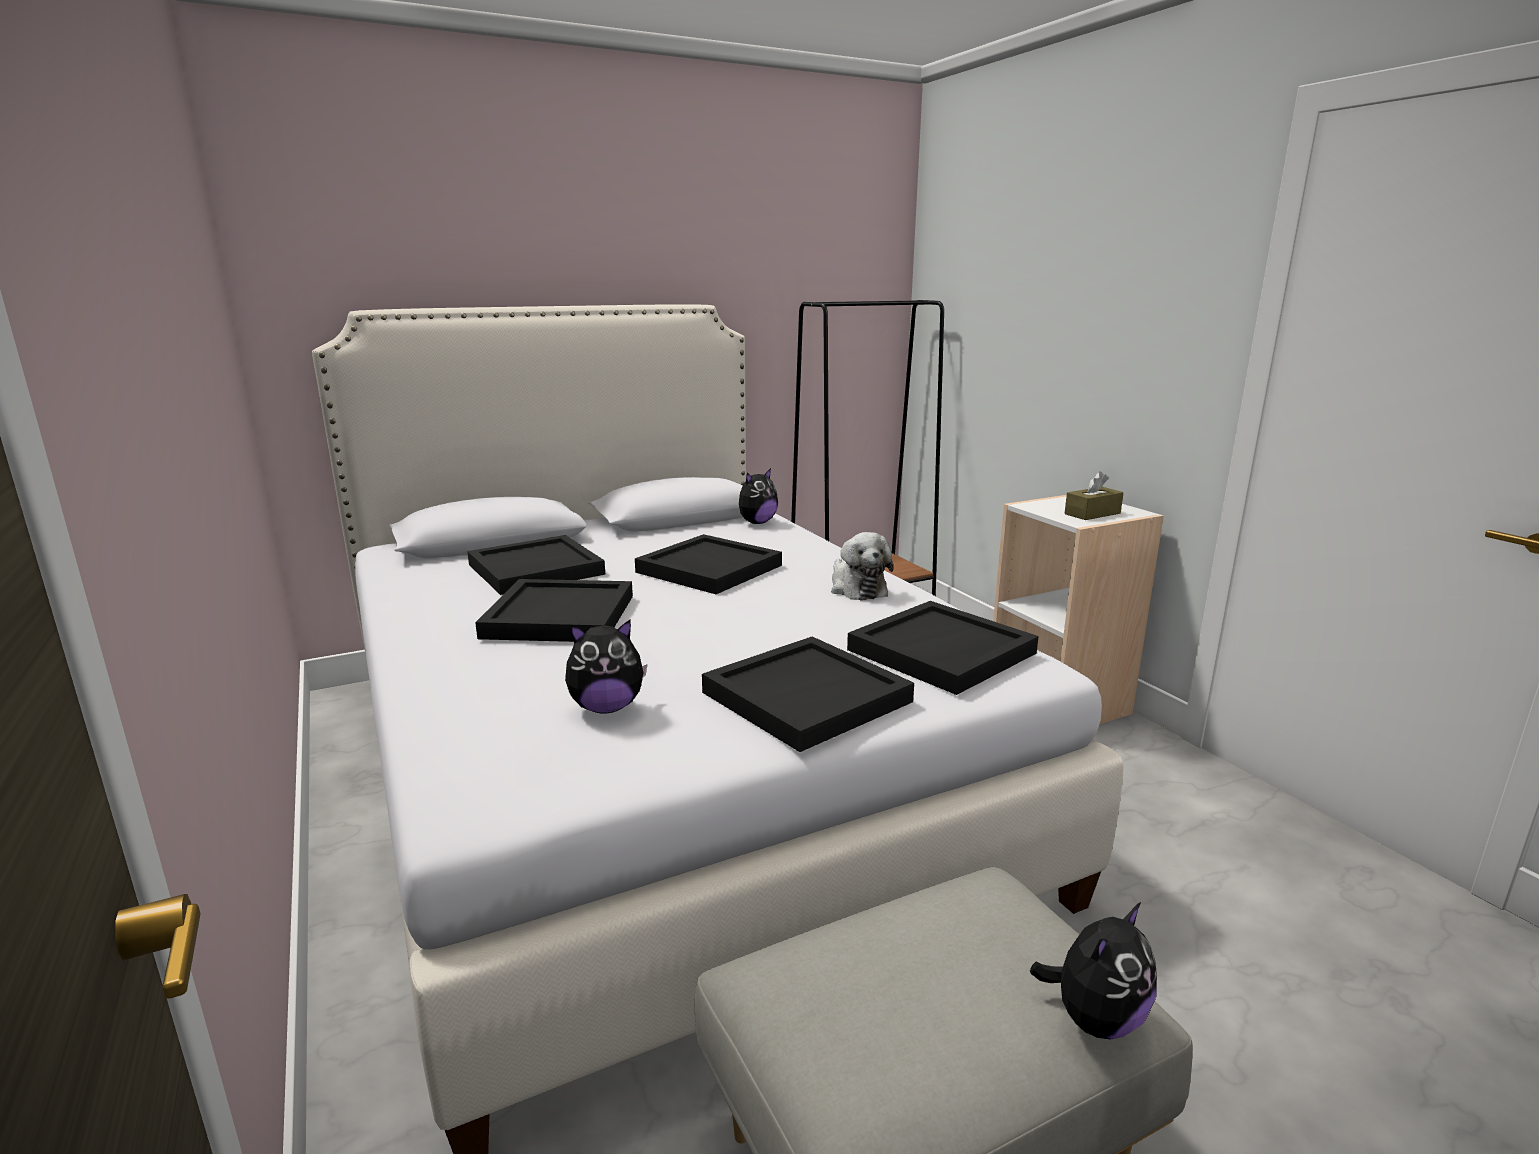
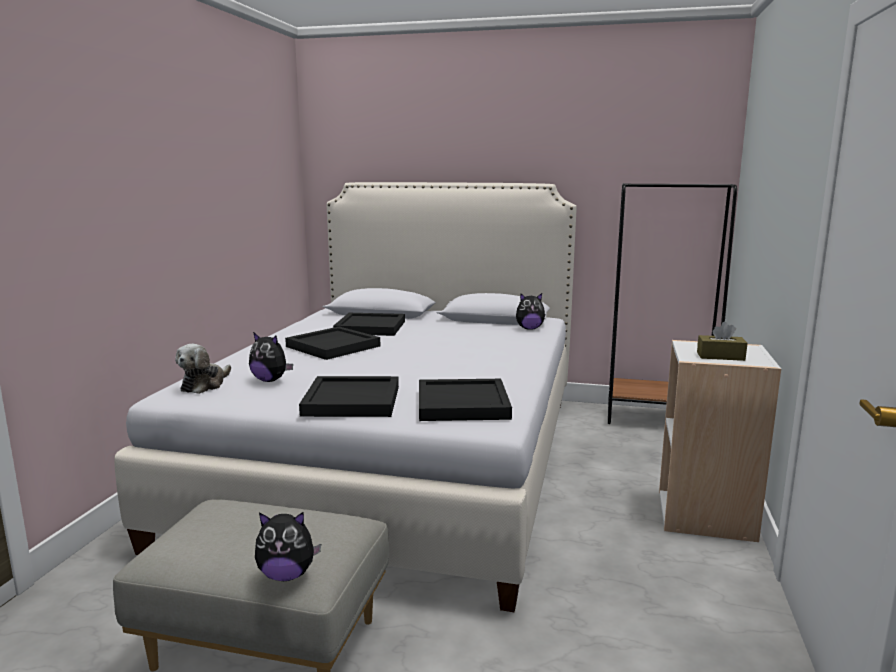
camera: 40 degrees right, 5 degrees down
black tray [635,534,782,594] -> none
plush toy [831,532,894,601] -> plush toy moved to [175,344,231,394]

